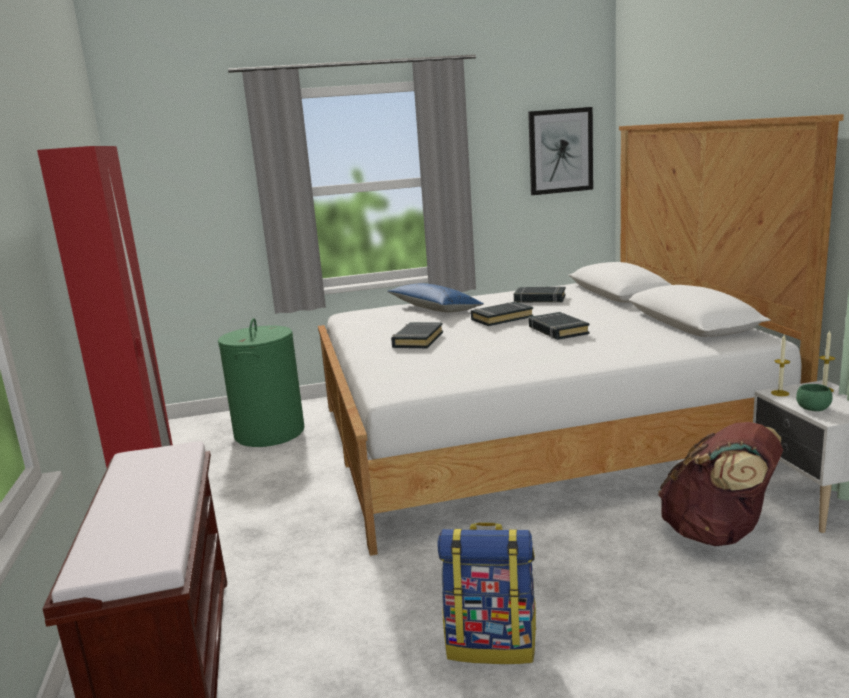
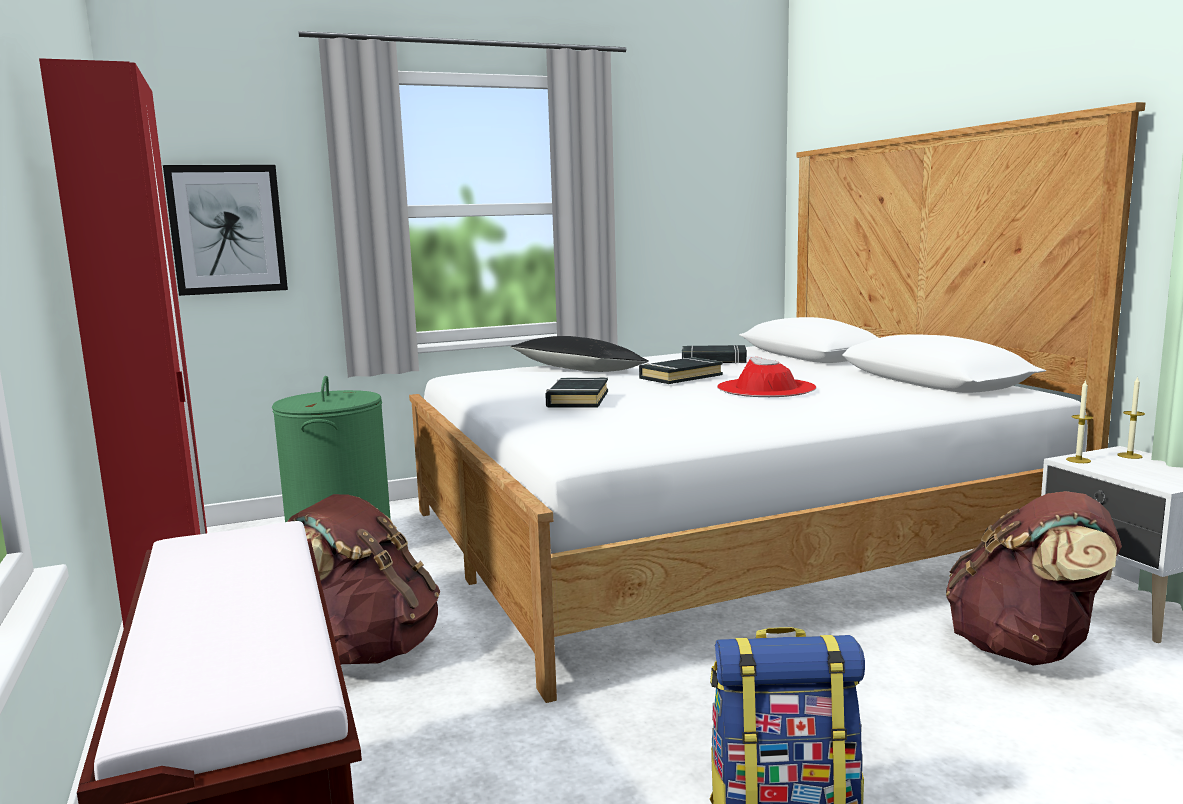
camera: 10 degrees left, 5 degrees down
blue pillow [387,283,484,312] -> black pillow [510,336,649,372]
picture [528,107,593,195] -> picture moved to [163,165,288,296]
black book [529,312,589,340] -> red hat [717,357,816,397]
green bowl [796,384,833,411] -> none
none -> brown backpack [287,494,440,664]

